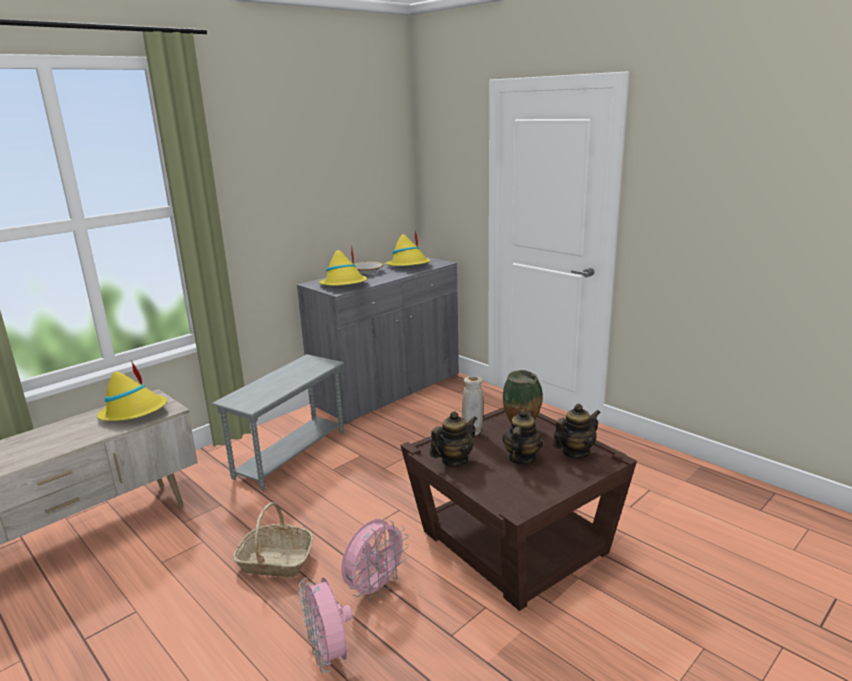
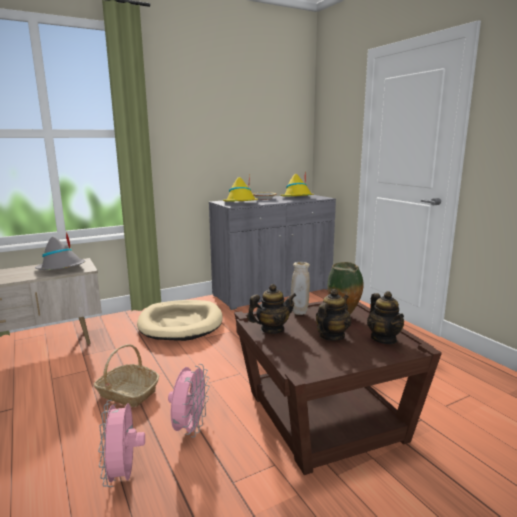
camera: 15 degrees right, 5 degrees down
yellow hat [97,361,167,421] -> grey hat [35,232,85,270]
grey side table [211,354,344,490] -> beige dog bed [137,300,223,341]
pink fan [341,519,409,600] -> pink fan turned 45 degrees counterclockwise [168,364,210,437]
teapot [553,404,601,459] -> teapot turned 90 degrees clockwise [367,291,404,344]

